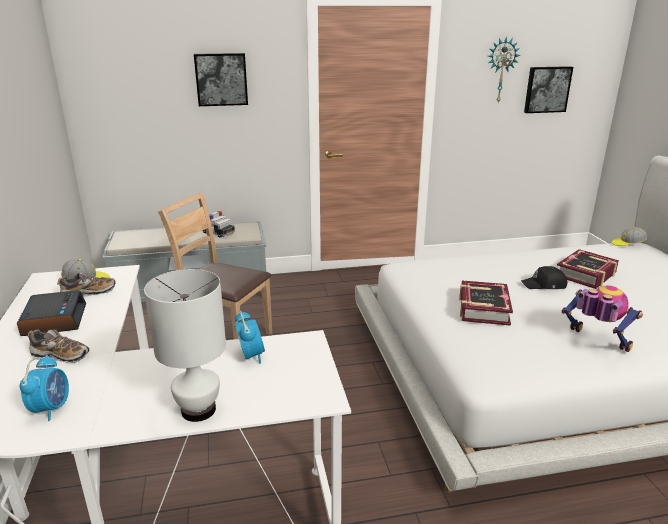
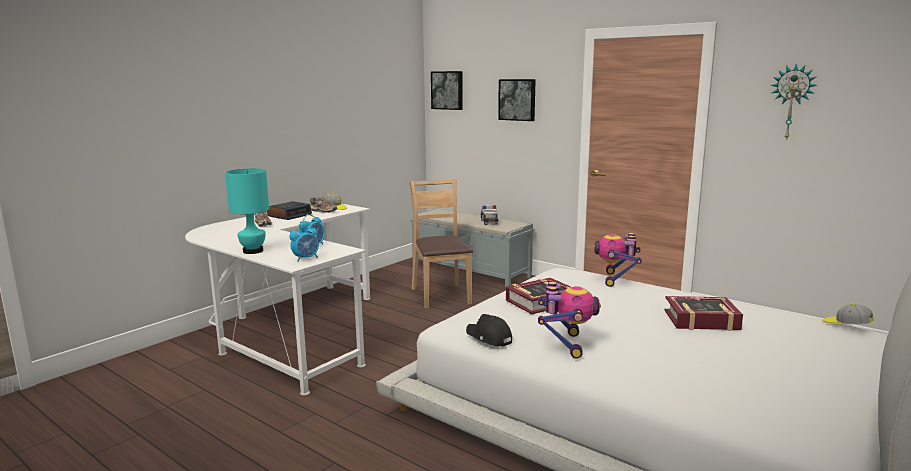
camera: 50 degrees right, 10 degrees down
alarm clock [20,355,69,421] -> alarm clock moved to [289,224,319,262]
white table lamp [144,269,226,422] -> turquoise table lamp [225,168,269,254]
black cap [521,266,567,289] -> black cap moved to [466,314,512,346]
picture [524,66,573,113] -> picture moved to [431,71,463,110]
none -> toy robot [593,233,642,287]

